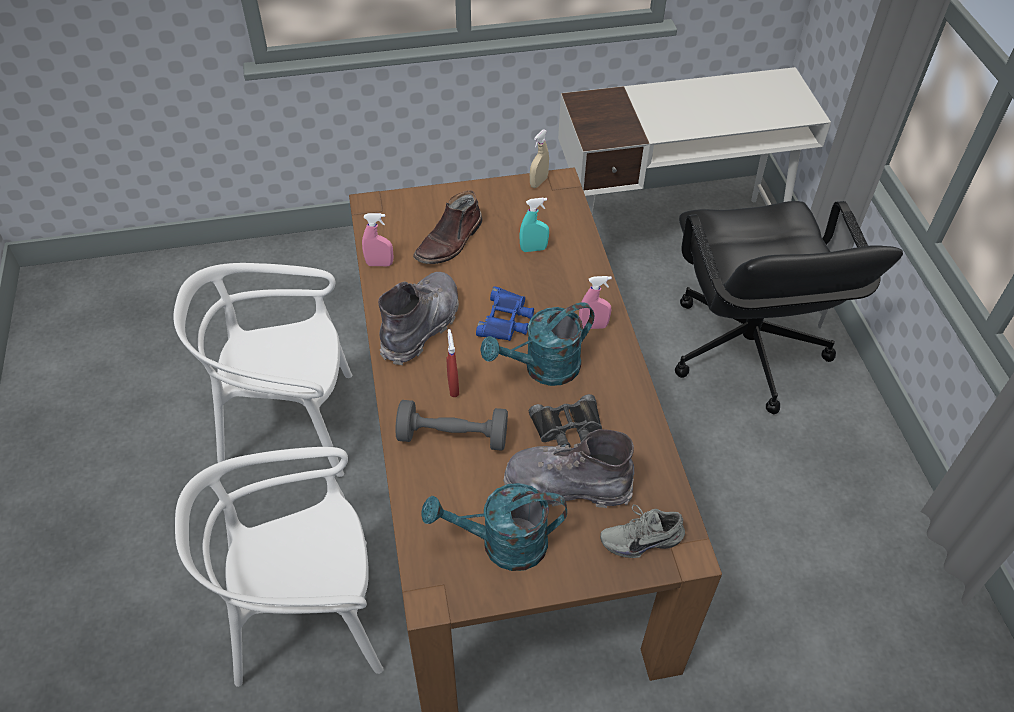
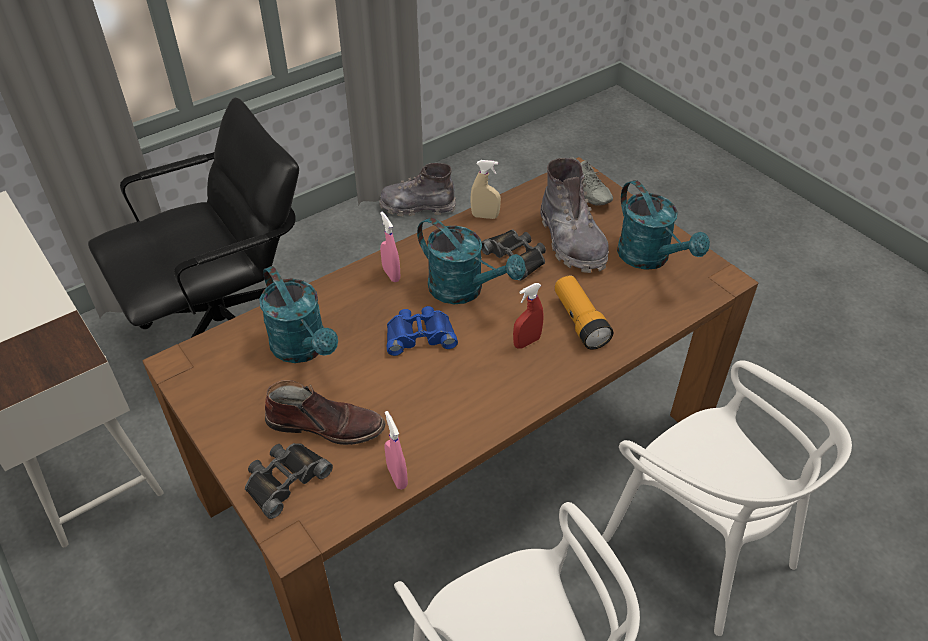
camera: 115 degrees left, 5 degrees down
grey boot [378,272,459,365] -> grey boot moved to [379,163,456,217]
grey dumbbell [395,400,508,451] -> flashlight [555,276,613,349]
turquoise spray bottle [519,198,549,252] -> turquoise watering can [259,266,338,363]
beige spray bottle [530,129,549,188] -> beige spray bottle moved to [470,160,501,219]
none -> black binoculars [245,443,333,519]

